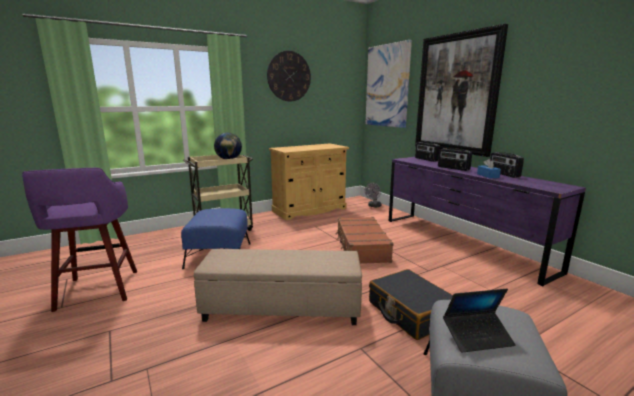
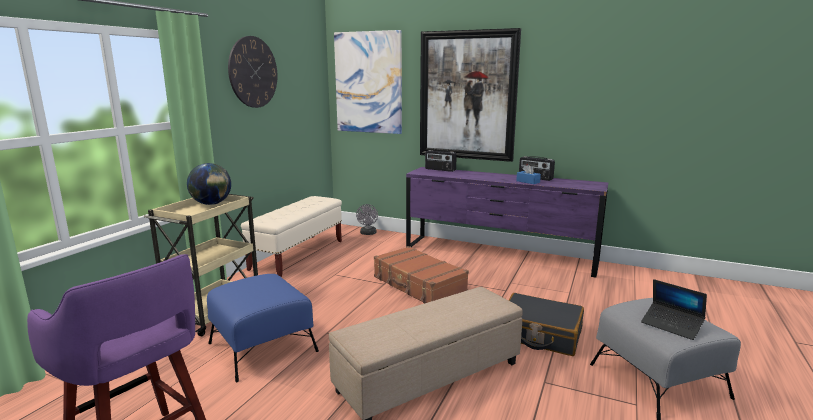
camera: 35 degrees left, 0 degrees up
beige cabinet [269,144,349,220] -> beige bench [241,196,342,277]
radio [438,148,472,171] -> none
laptop [443,289,516,353] -> laptop turned 90 degrees clockwise [641,279,707,340]

